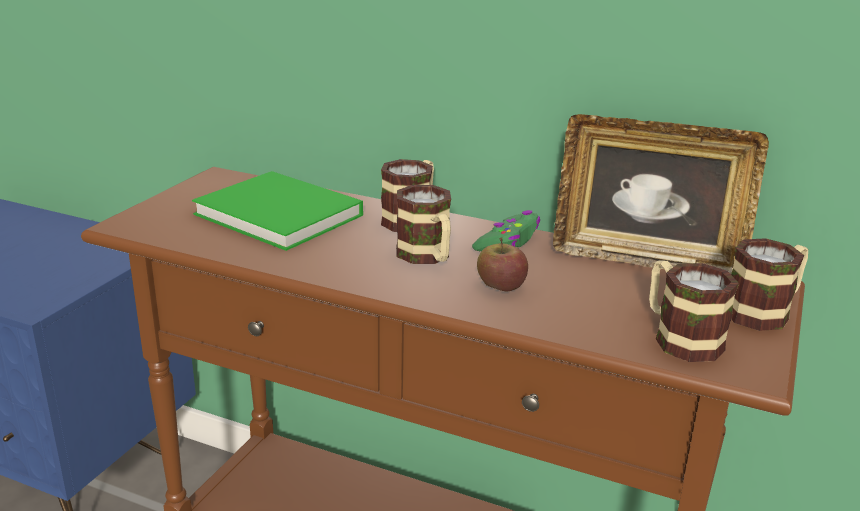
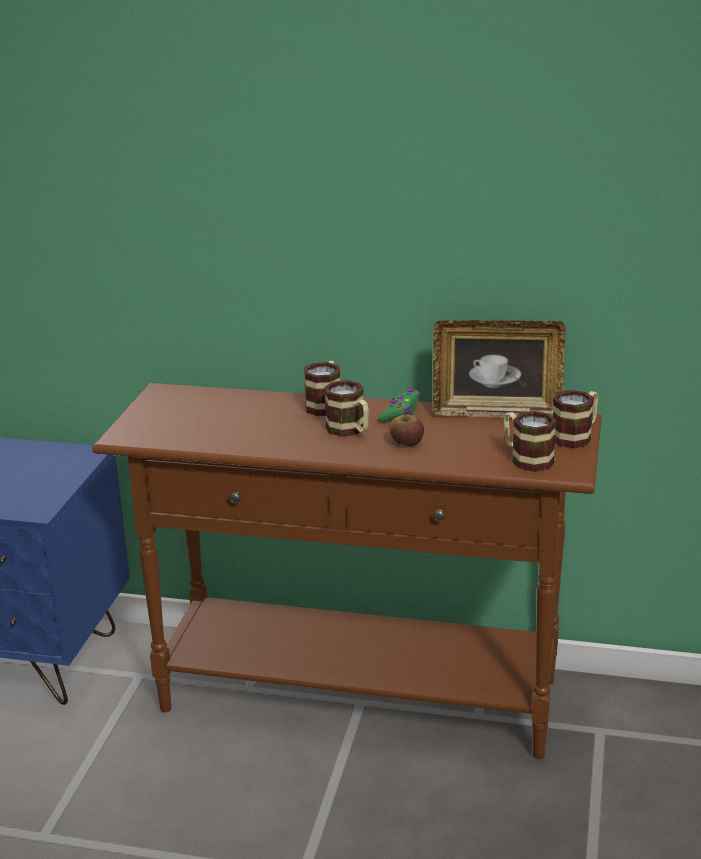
camera: 10 degrees left, 0 degrees up
green book [192,171,363,251] -> none

